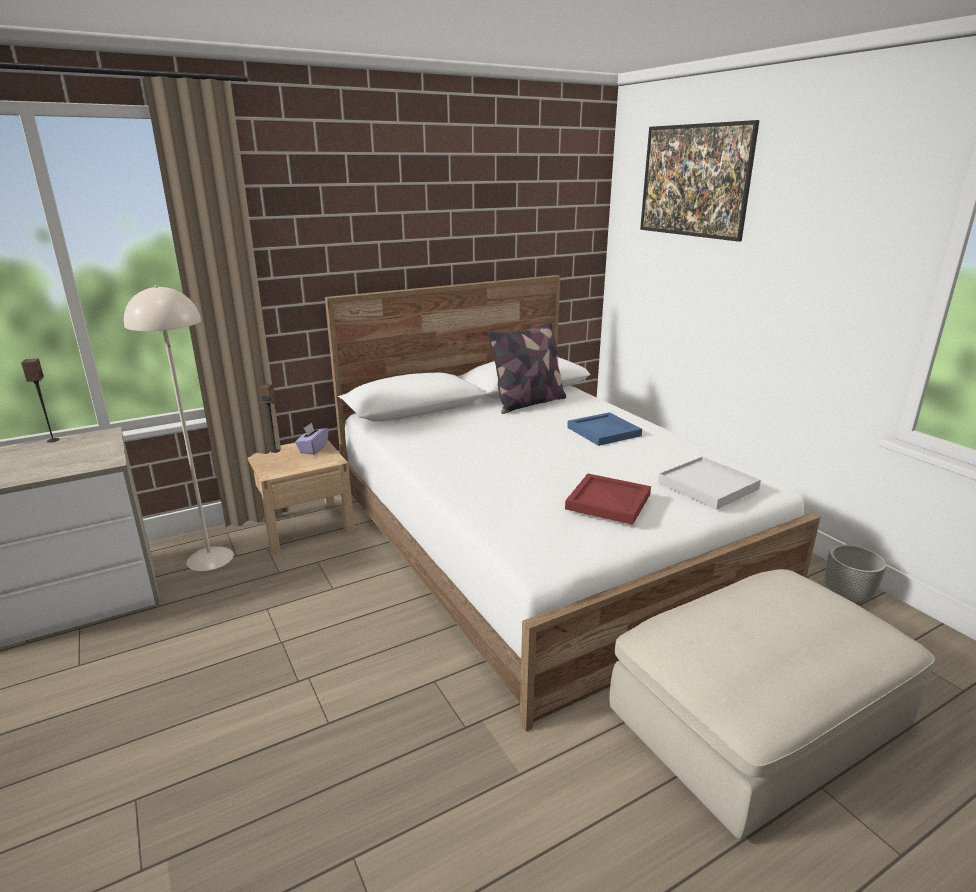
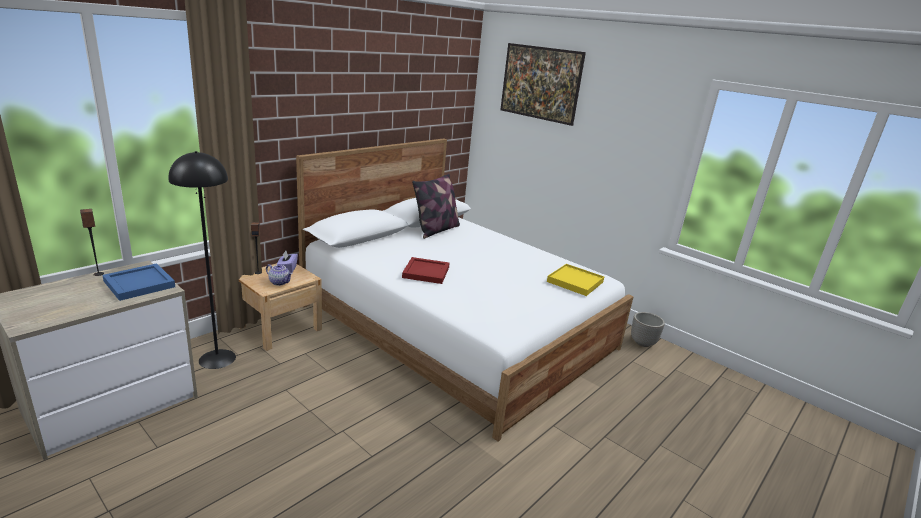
camera: 20 degrees left, 0 degrees up
beige floor lamp [124,285,234,571] -> black floor lamp [168,151,236,369]
red tray [565,474,651,525] -> red tray moved to [402,257,450,284]
blue tray [567,412,642,446] -> blue tray moved to [102,263,175,301]
beige ottoman [609,569,935,839] -> none
white tray [658,457,761,510] -> yellow tray [547,264,604,296]
none -> teapot [266,264,293,286]

